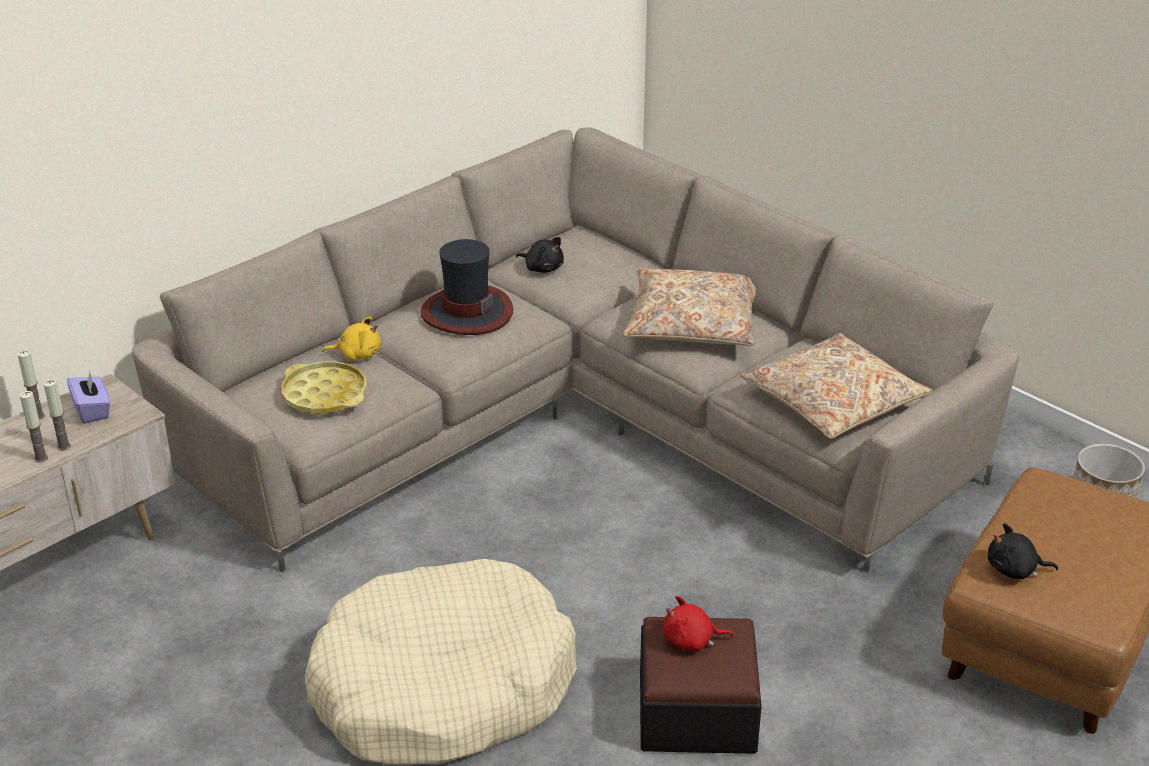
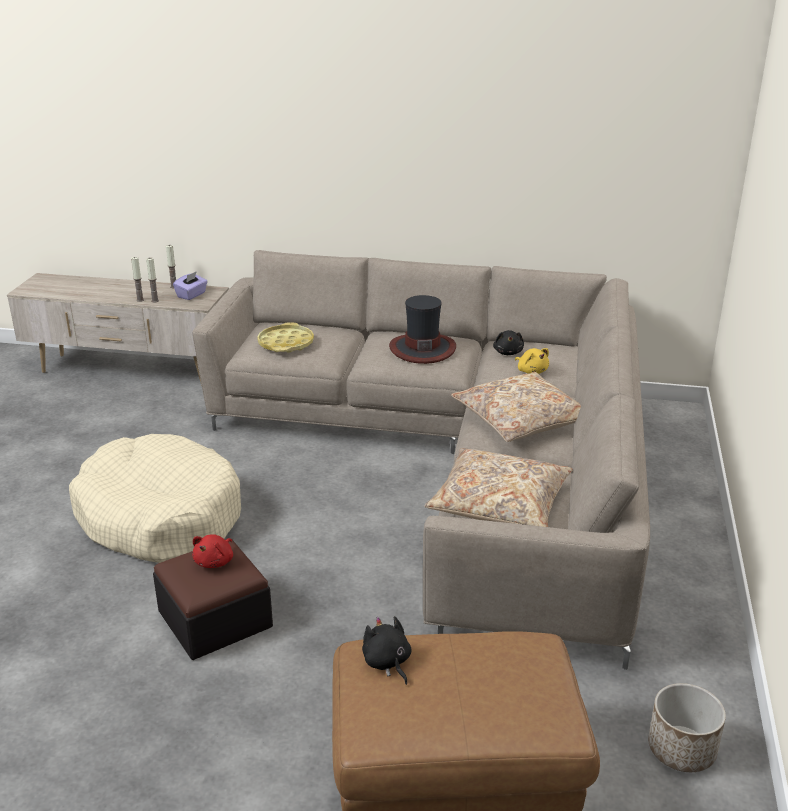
camera: 55 degrees right, 5 degrees down
yellow plush toy [322,317,381,361] -> yellow plush toy moved to [515,348,549,374]
red plush toy [663,596,734,651] -> red plush toy turned 120 degrees counterclockwise [192,534,233,568]

